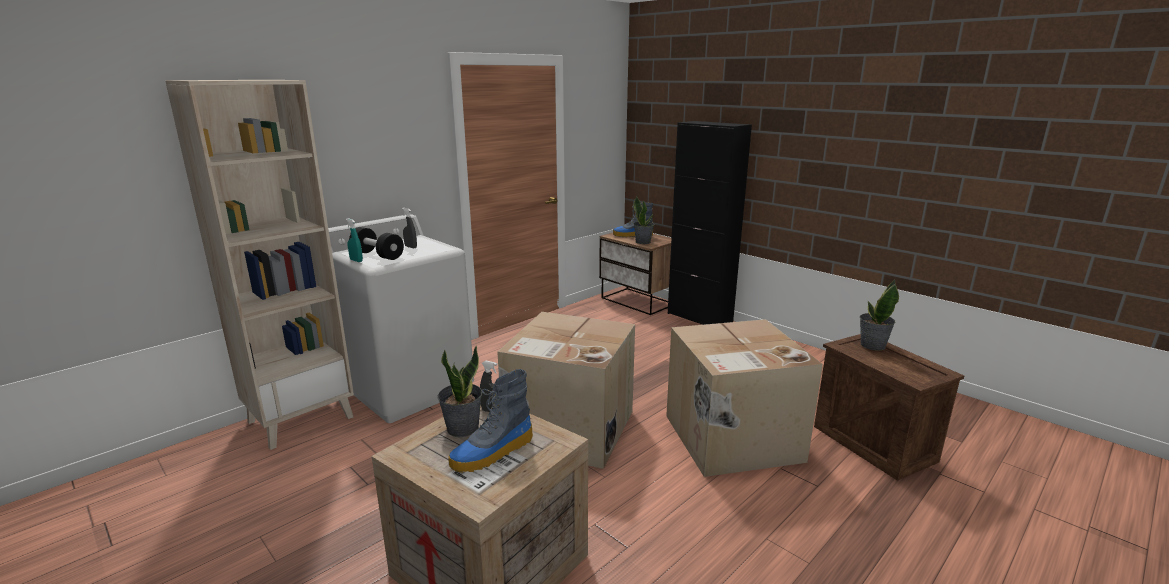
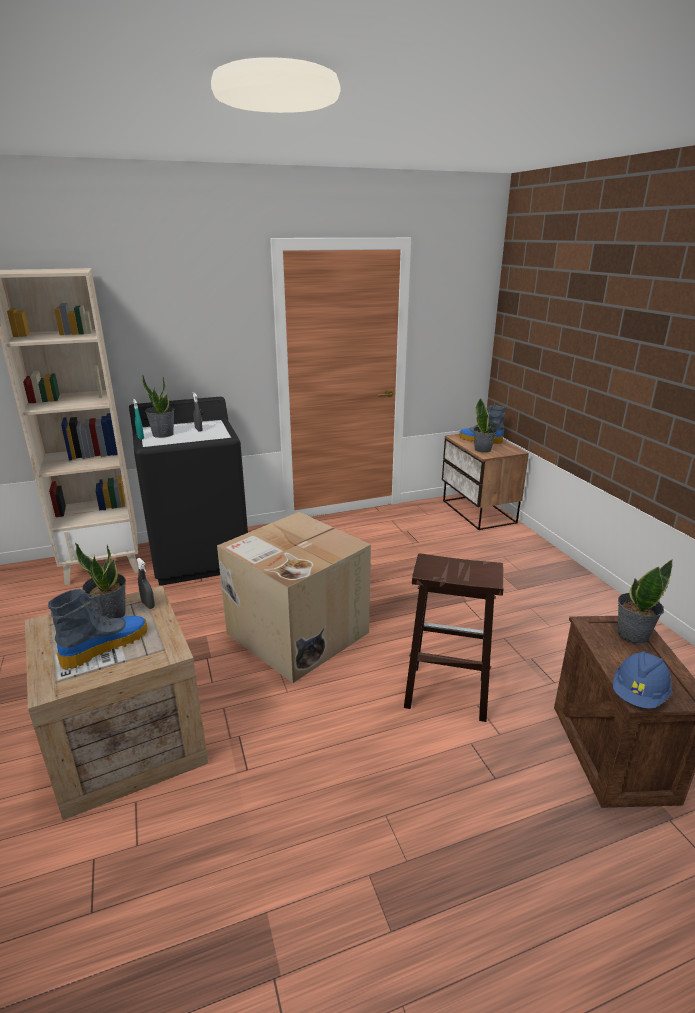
camera: 25 degrees right, 5 degrees up
white washing machine [328,214,474,423] -> black washing machine [129,397,248,586]
black dumbbell [349,227,404,260] -> potted plant [142,375,174,438]
boot [448,369,533,473] -> boot turned 150 degrees clockwise [48,589,148,670]
cardboard box [666,319,823,477] -> brown stool [404,553,504,722]
black cabinet [668,121,752,325] -> none
none -> blue hard hat [613,651,672,709]

